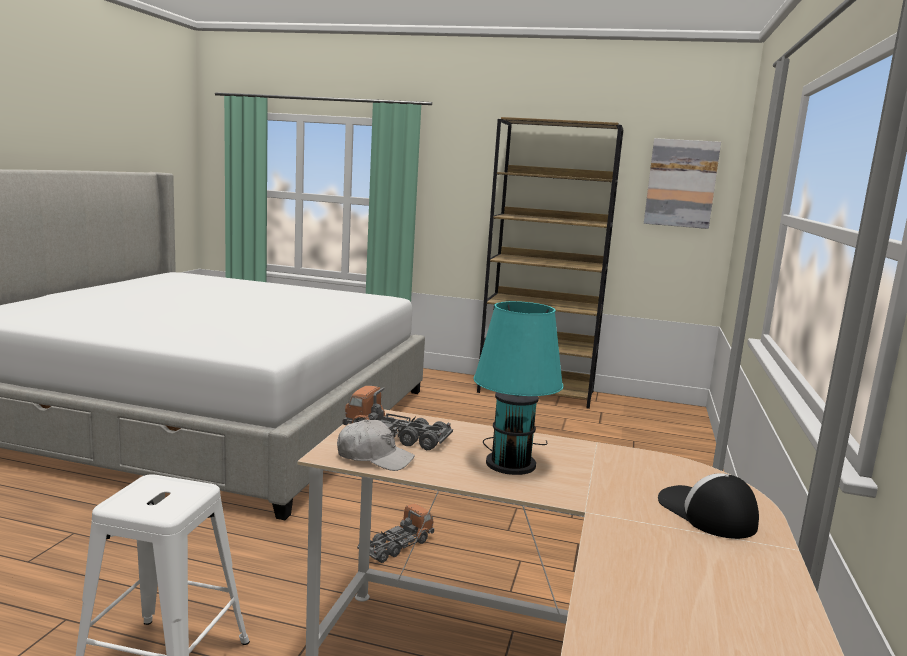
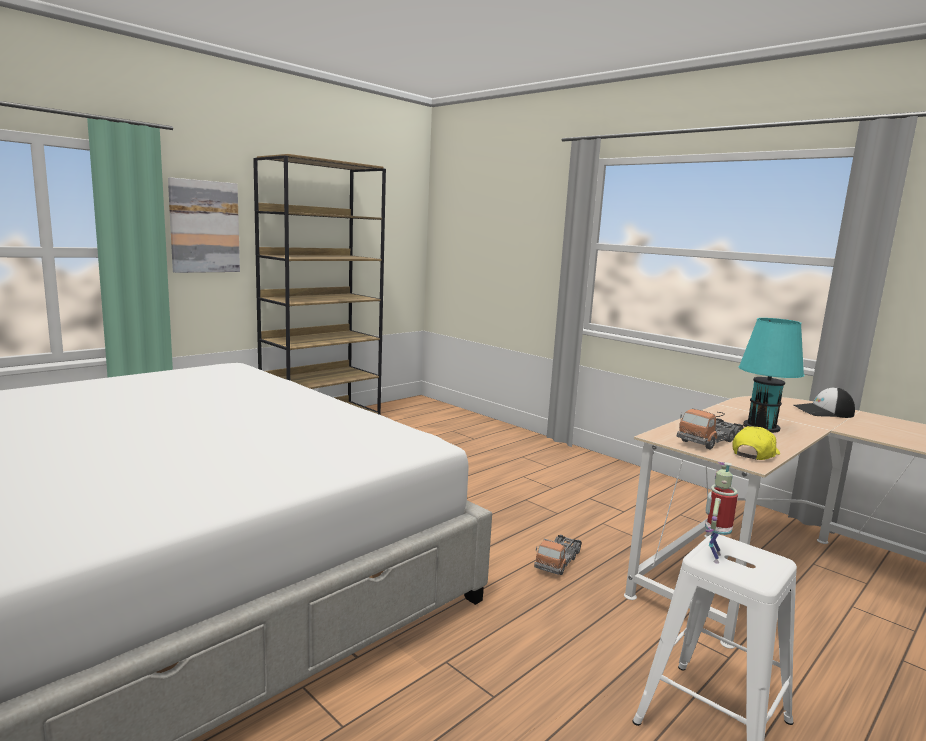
camera: 60 degrees left, 0 degrees up
white cap [337,419,415,471] -> yellow cap [732,426,780,460]
toy truck [357,504,434,563] -> toy truck turned 135 degrees counterclockwise [534,534,582,575]
picture [644,138,721,229] -> picture moved to [168,177,240,273]
none -> toy robot [705,462,738,564]

